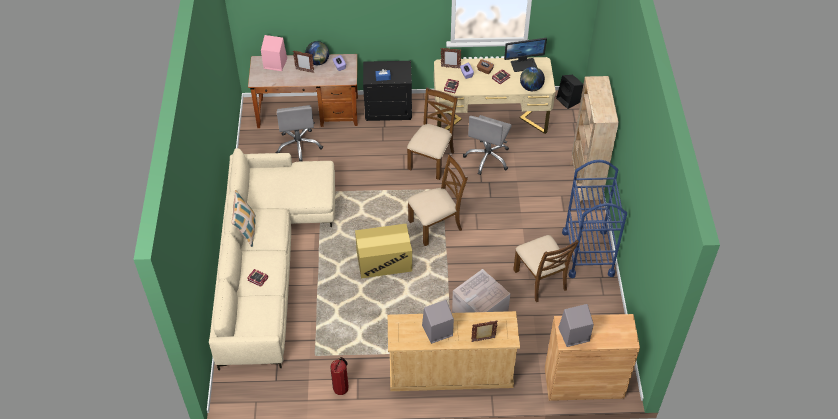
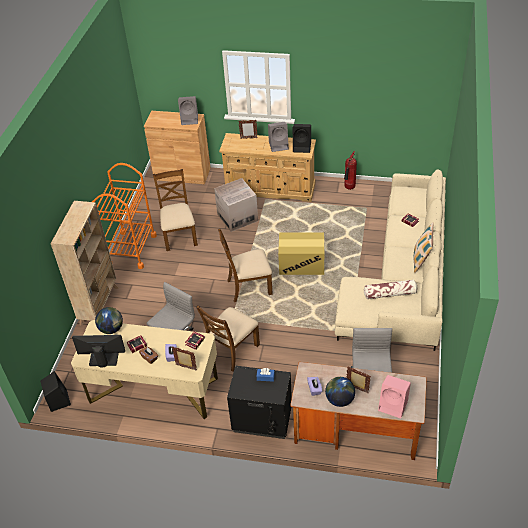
camera: 165 degrees left, 5 degrees down
blue cart [562,160,627,278] -> orange cart [92,163,157,269]
none -> black speaker [293,124,311,153]
none -> pillow [364,280,417,299]

